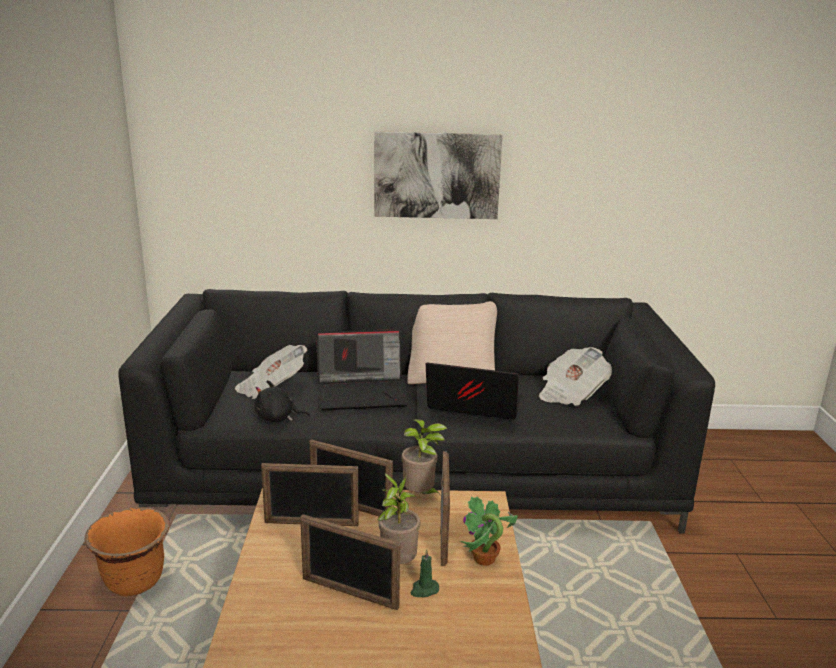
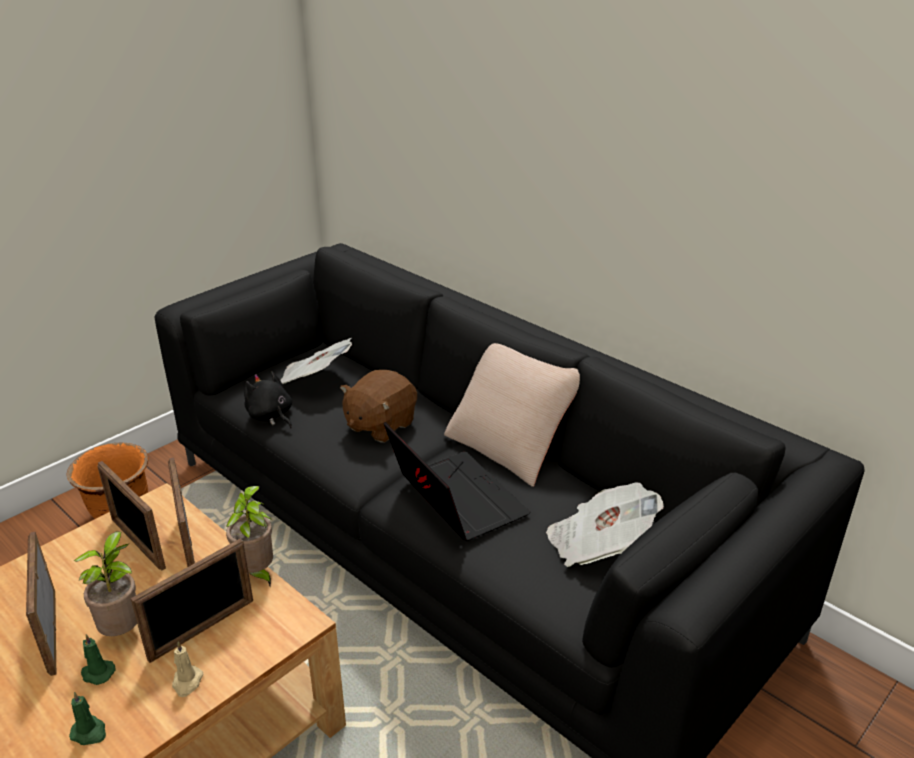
camera: 45 degrees right, 10 degrees up
laptop [316,329,408,410] -> brown plush toy [340,370,417,442]
picture [374,131,503,219] -> none
potted plant [460,496,518,566] -> beige candle [172,642,203,697]
none -> green candle [69,692,106,745]

